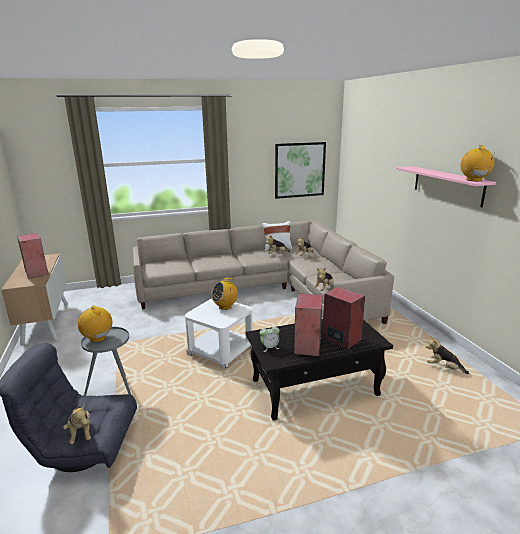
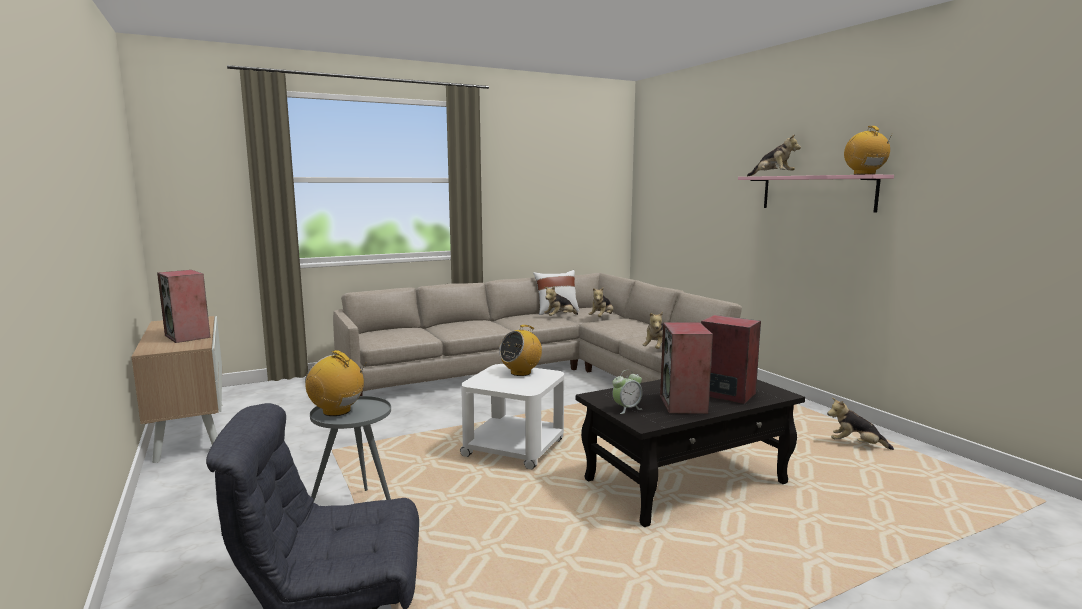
camera: 10 degrees left, 10 degrees down
plush toy [63,404,91,444] -> plush toy moved to [747,135,801,176]
picture [275,142,326,199] -> none

